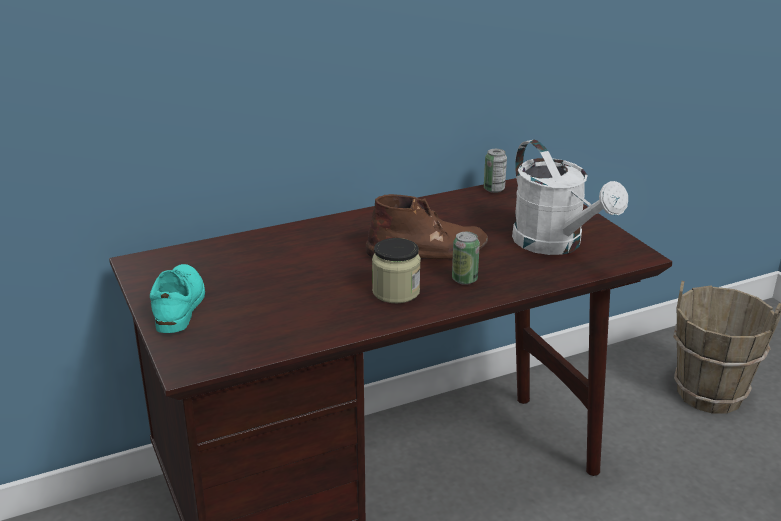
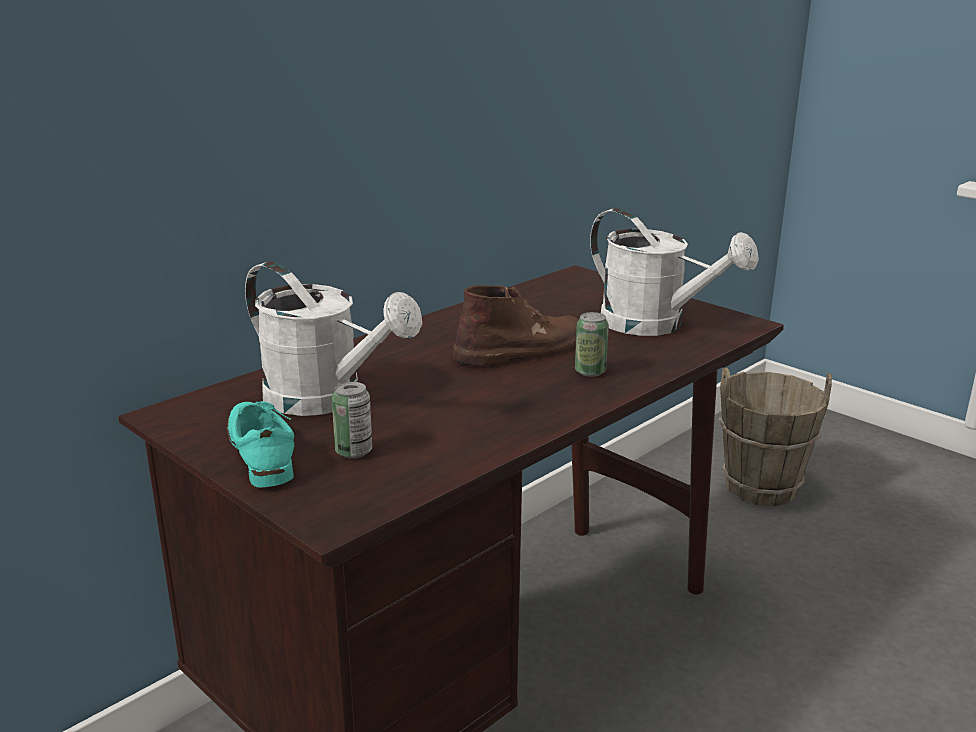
camera: 20 degrees left, 5 degrees down
jar [372,238,421,303] -> none
can [484,149,507,193] -> can moved to [332,382,372,459]
none -> white watering can [245,262,422,416]

